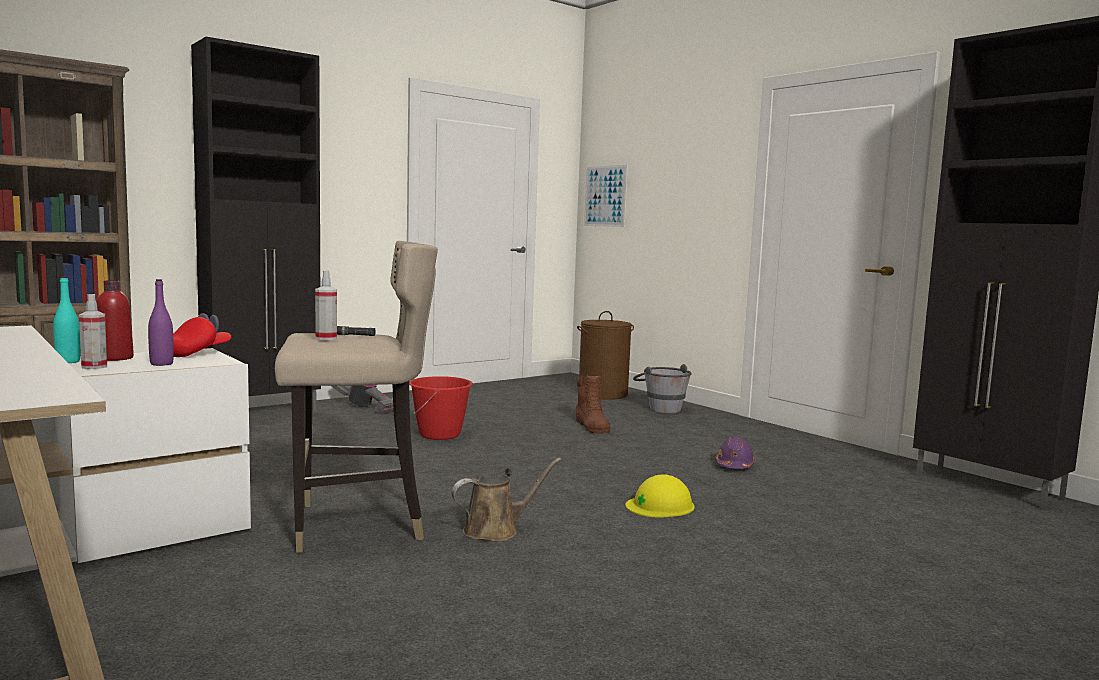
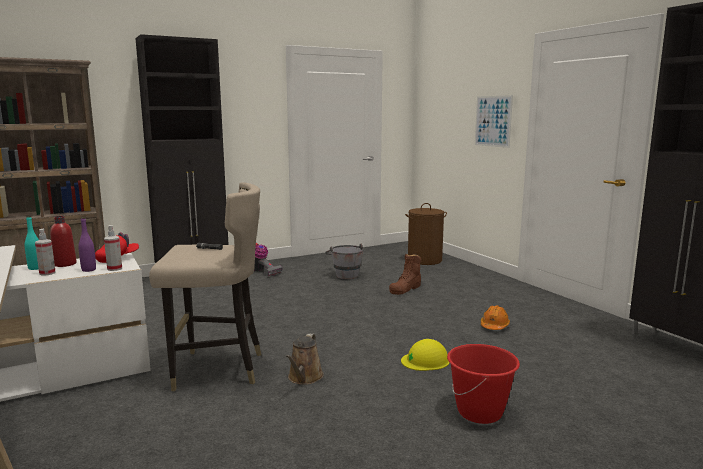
camera: 10 degrees right, 5 degrees up
spray bottle [315,270,337,340] -> spray bottle moved to [104,225,122,271]
red bucket [409,376,473,440] -> red bucket moved to [447,344,520,424]
brown watering can [451,458,561,541] -> brown watering can turned 120 degrees clockwise [286,333,324,385]
brown boot [576,375,611,434] -> brown boot turned 45 degrees clockwise [389,253,421,295]
picture [584,165,628,227] -> picture moved to [475,95,513,148]
grey bucket [633,364,692,413] -> grey bucket moved to [325,243,364,279]
purple hard hat [716,436,755,469] -> orange hard hat [481,305,510,330]

